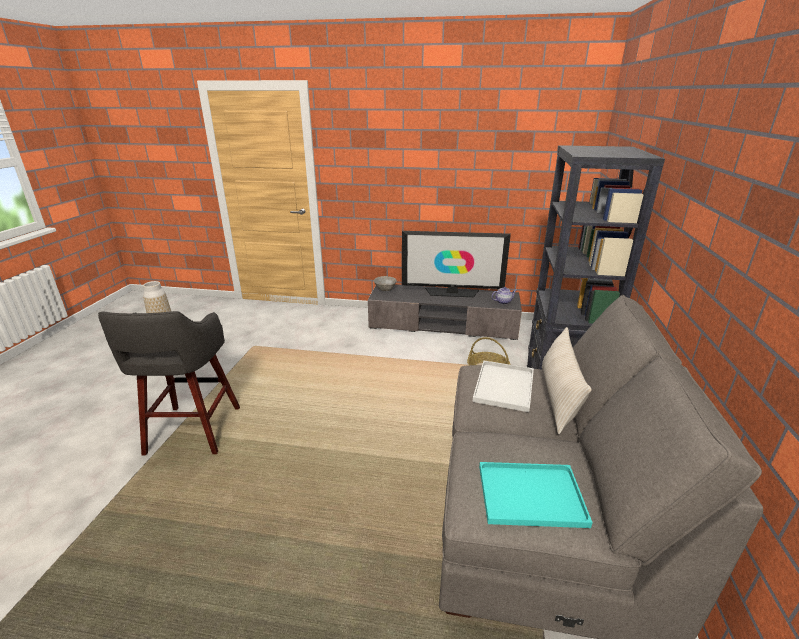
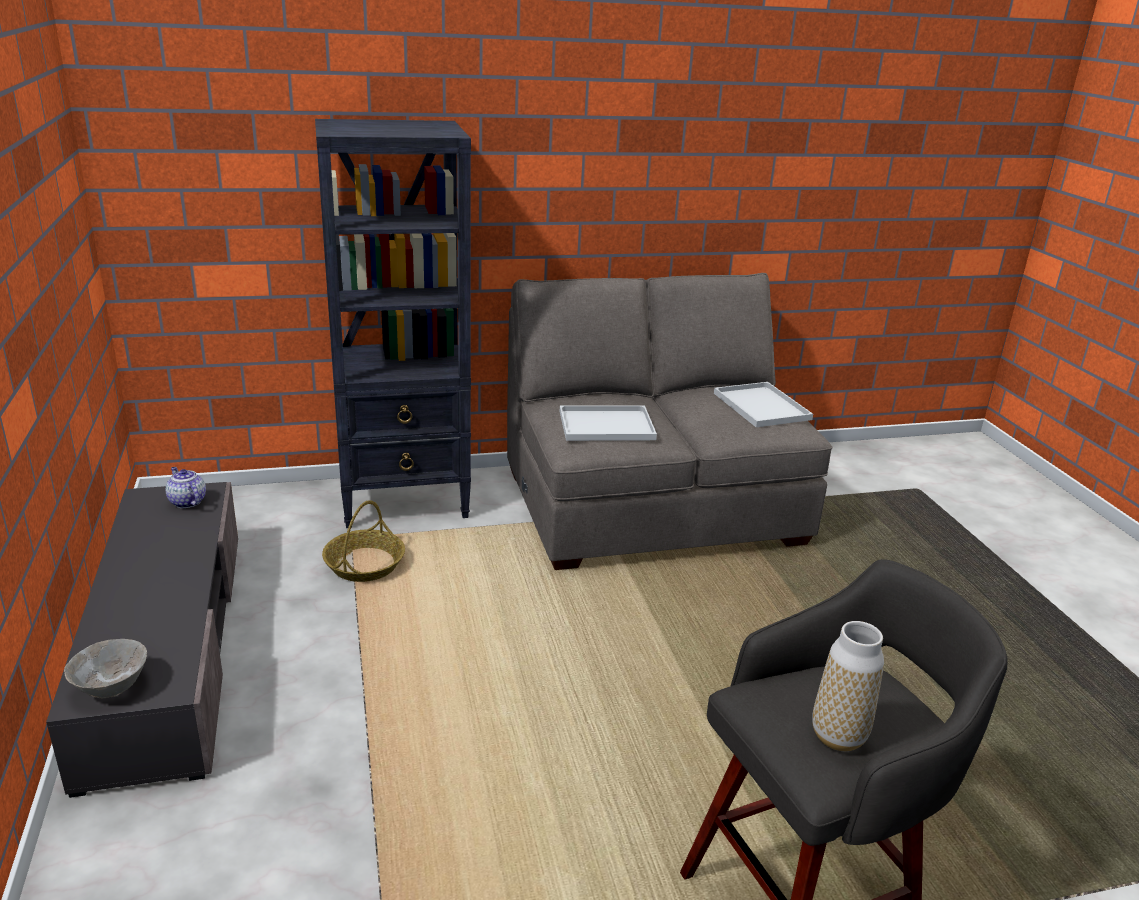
camera: 115 degrees left, 0 degrees up
television [402,231,511,297] -> none
turquoise tray [479,462,593,528] -> white tray [714,382,813,427]
beige pillow [542,327,592,434] -> none

